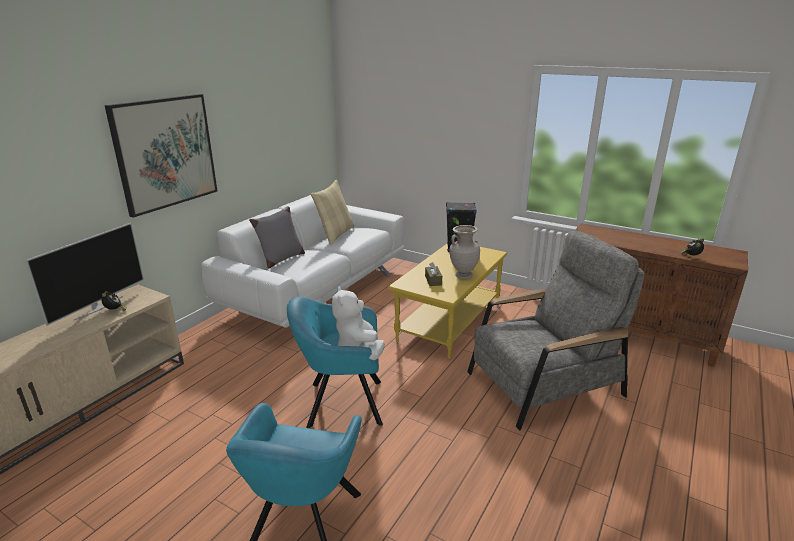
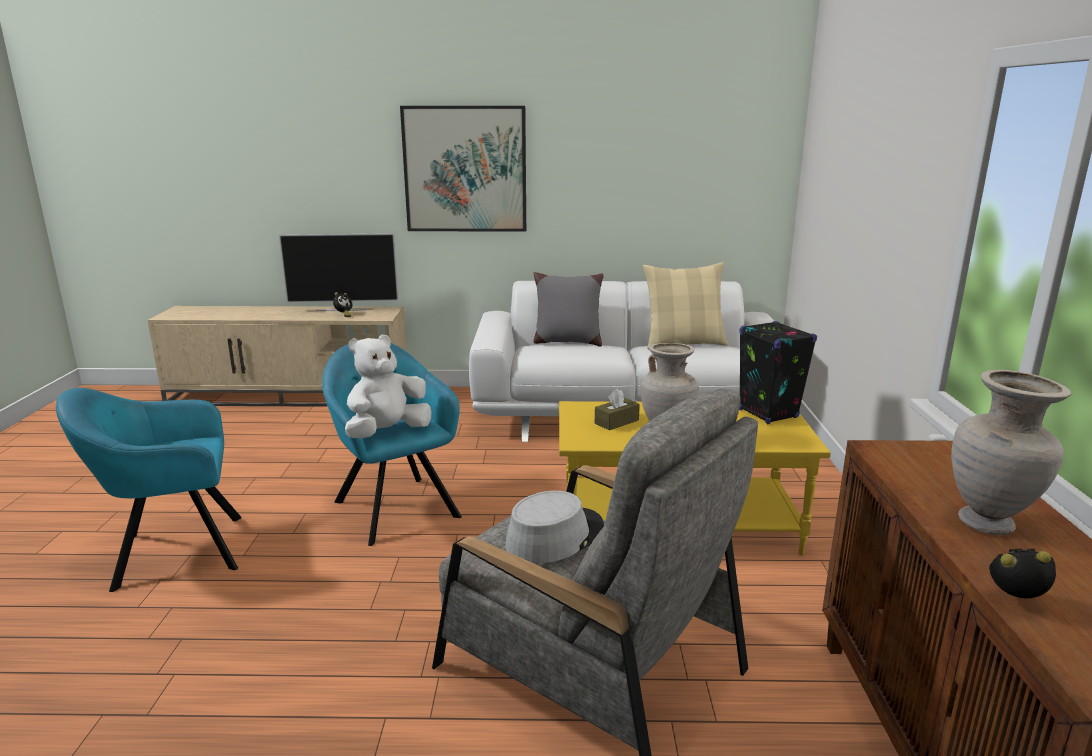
camera: 60 degrees right, 5 degrees down
none -> grey hat [505,491,604,563]
none -> beige vase [951,369,1071,535]

